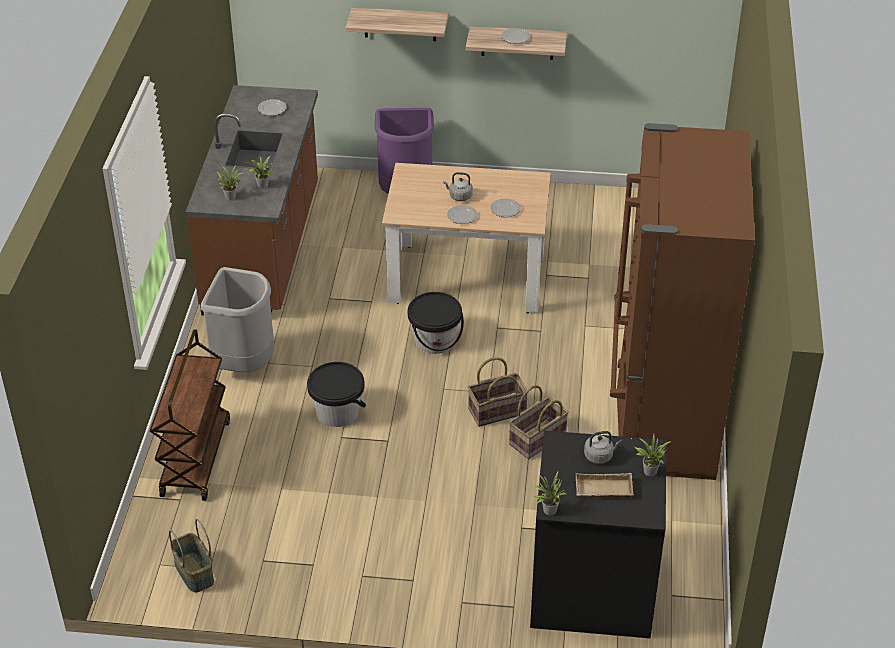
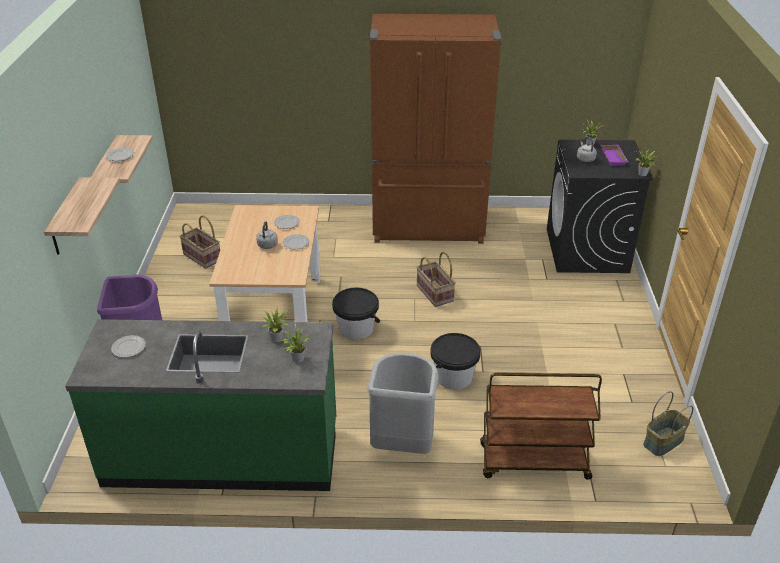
camera: 95 degrees left, 5 degrees down
brown counter [186,85,318,315] -> green counter [65,319,336,491]
basket [509,385,569,459] -> basket moved to [179,215,220,269]
beige tray [576,473,634,498] -> purple tray [601,145,628,166]

